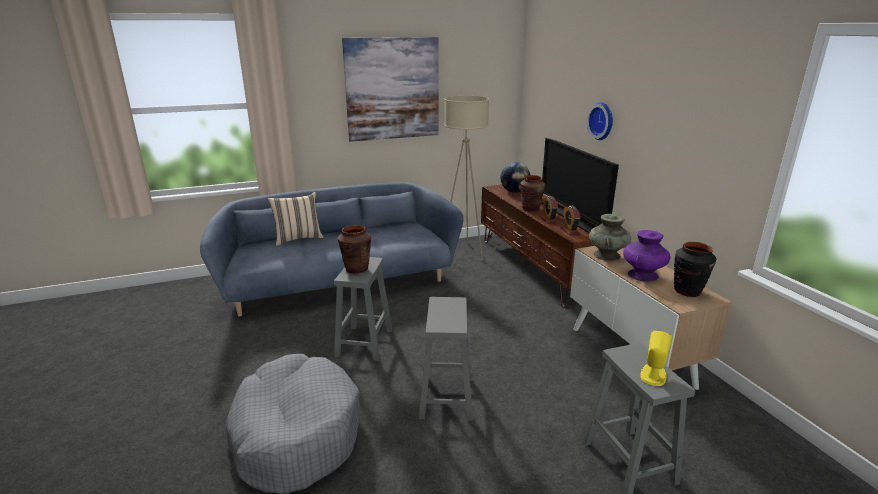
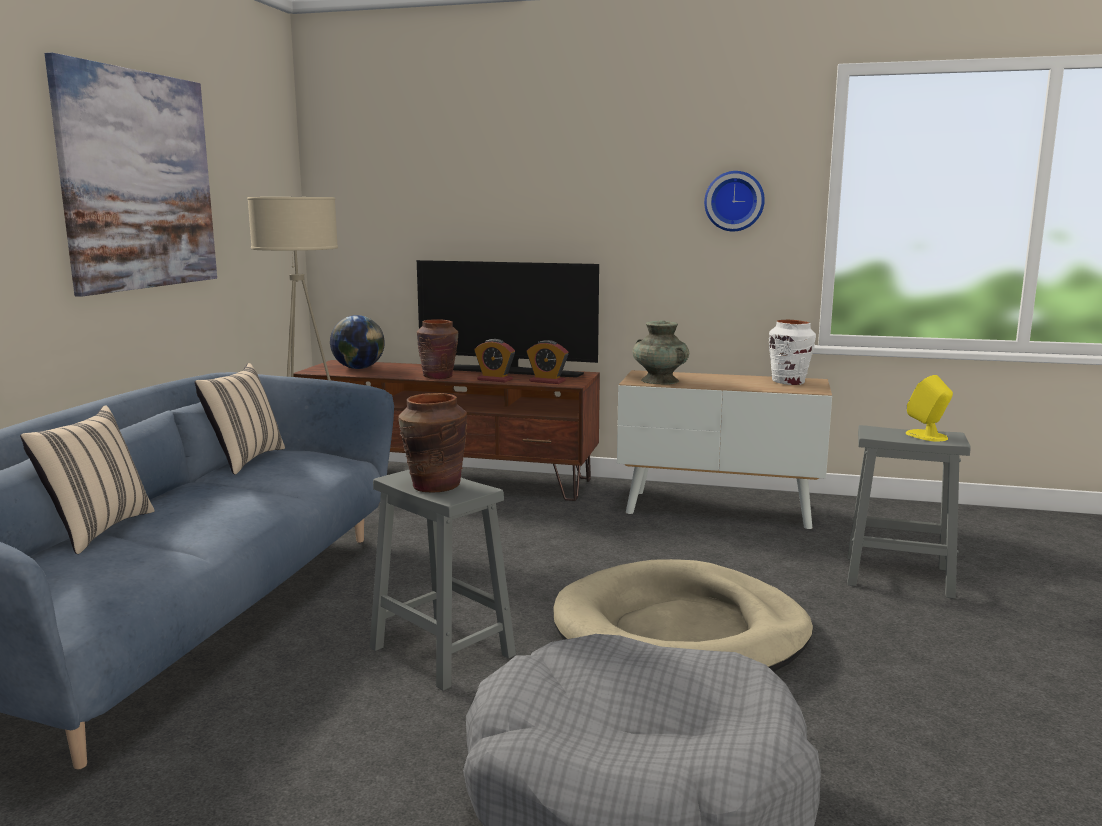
camera: 55 degrees left, 10 degrees down
grey stool [419,297,473,420] -> beige dog bed [553,559,813,672]
wall clock [587,102,613,140] -> wall clock moved to [704,171,765,231]
purple vase [623,230,670,282] -> none
black vase [674,242,716,297] -> white vase [769,320,816,385]
none -> beige pillow [195,363,285,475]

